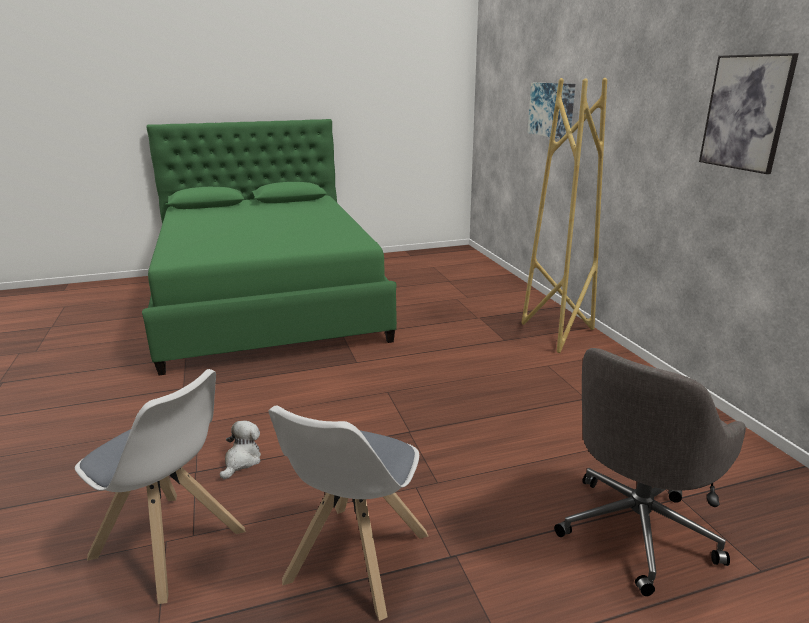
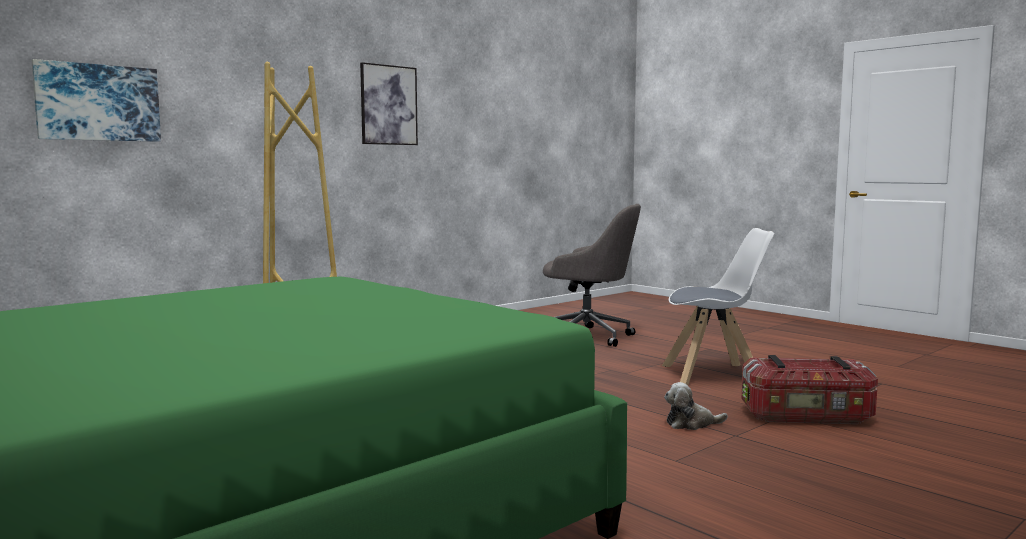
camera: 115 degrees left, 15 degrees down
chair [75,369,246,604] -> storage box [741,355,878,424]

